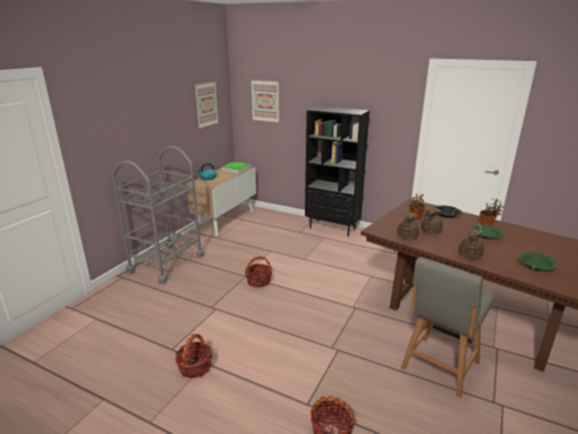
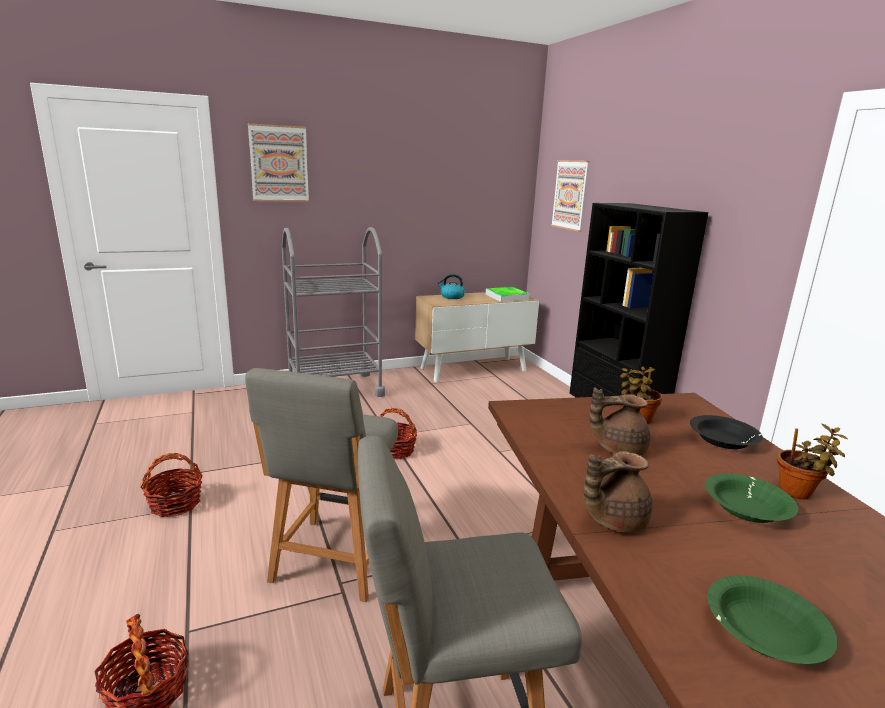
camera: 40 degrees right, 5 degrees down
picture [194,81,219,129] -> picture moved to [248,123,309,202]
brown teapot [397,213,419,239] -> none
none -> grey chair [245,368,398,602]

